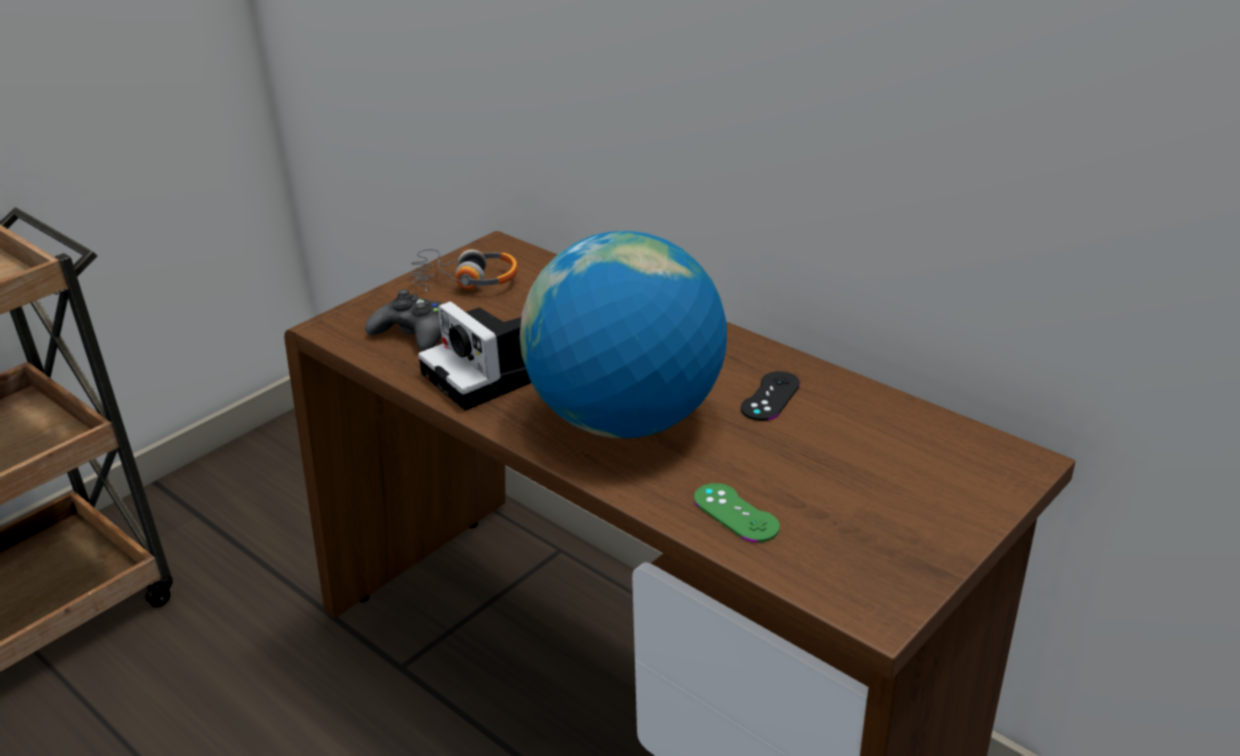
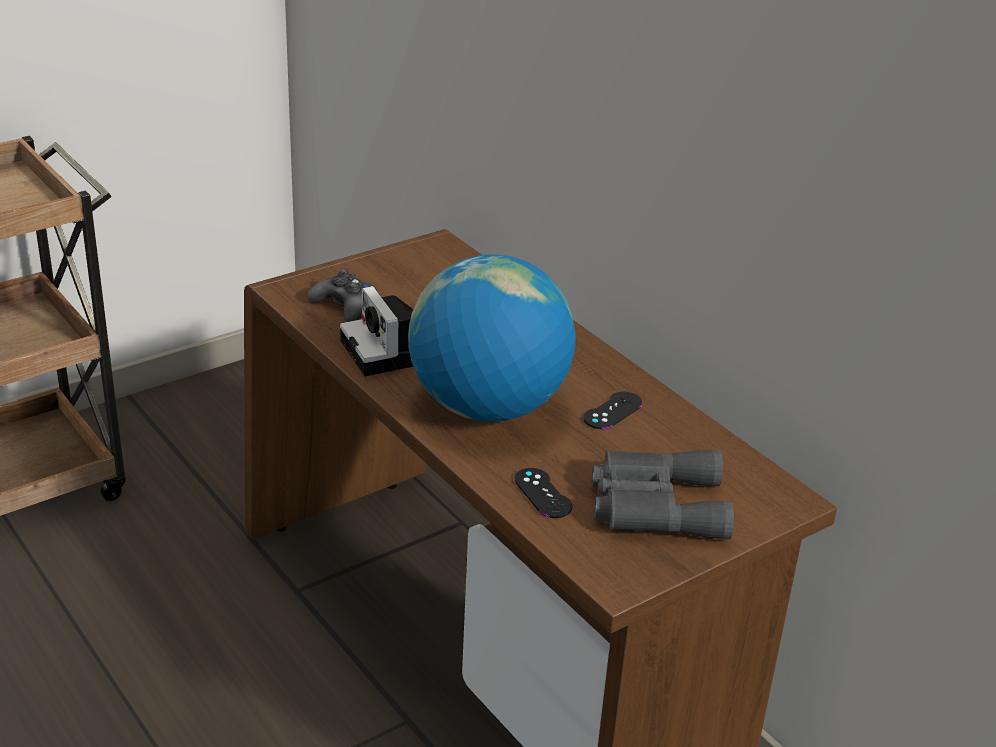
camera: 10 degrees right, 0 degrees up
headphones [410,249,518,292] -> none
green game controller [694,483,780,542] -> black game controller [515,468,572,518]
none -> grey binoculars [592,450,734,539]

